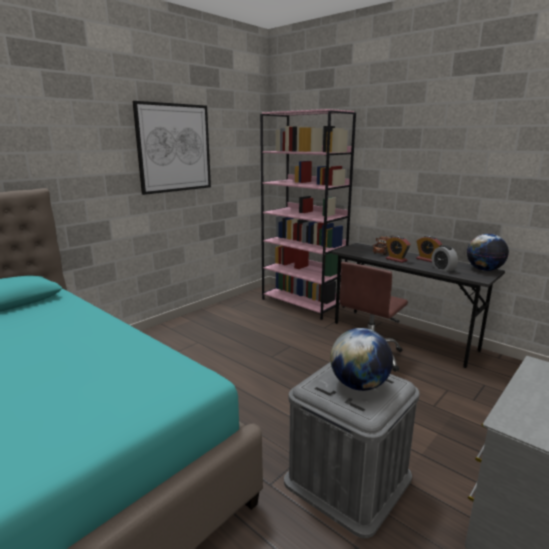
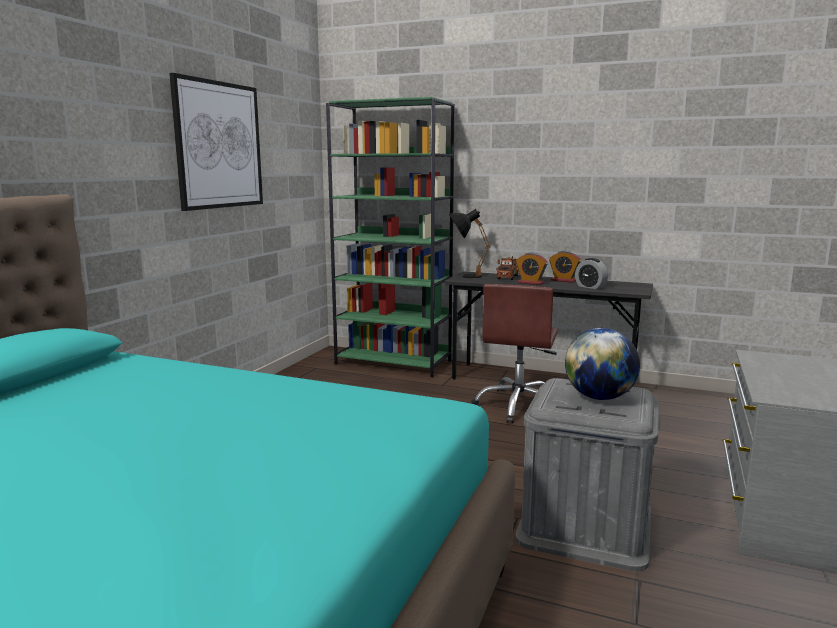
camera: 20 degrees left, 5 degrees down
pink bookcase [260,109,356,320] -> green bookcase [326,97,455,377]
globe [467,234,509,271] -> none
none -> black table lamp [449,209,490,278]

